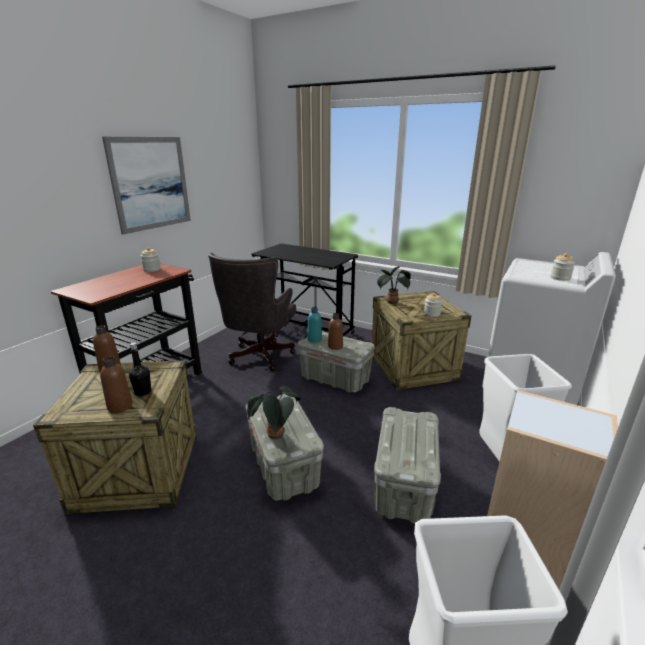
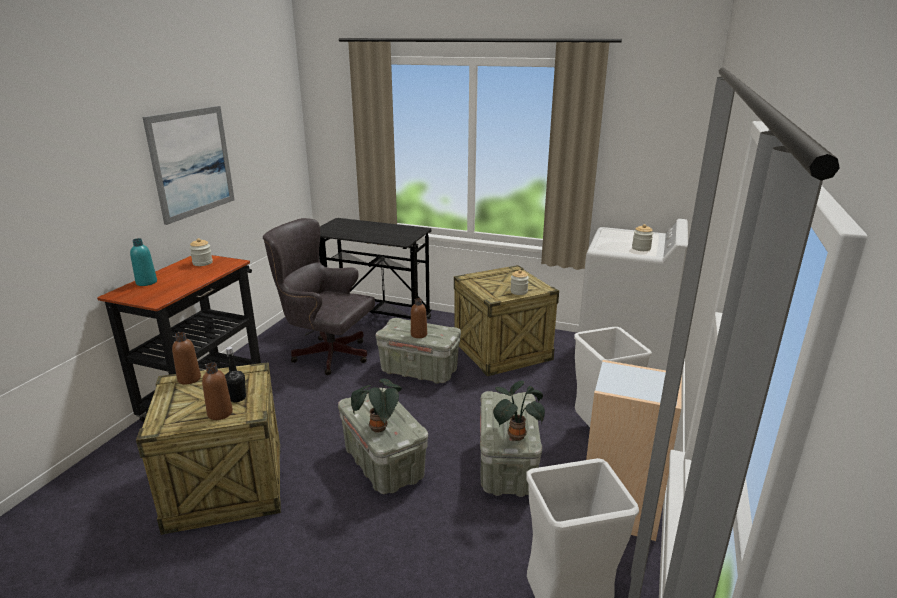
camera: 10 degrees left, 0 degrees up
grey office chair [208,253,296,371] -> grey office chair turned 105 degrees clockwise [263,218,375,375]
turquoise bottle [307,307,322,343] -> turquoise bottle moved to [130,238,157,286]
potted plant [377,266,411,304] -> potted plant moved to [493,381,545,441]

